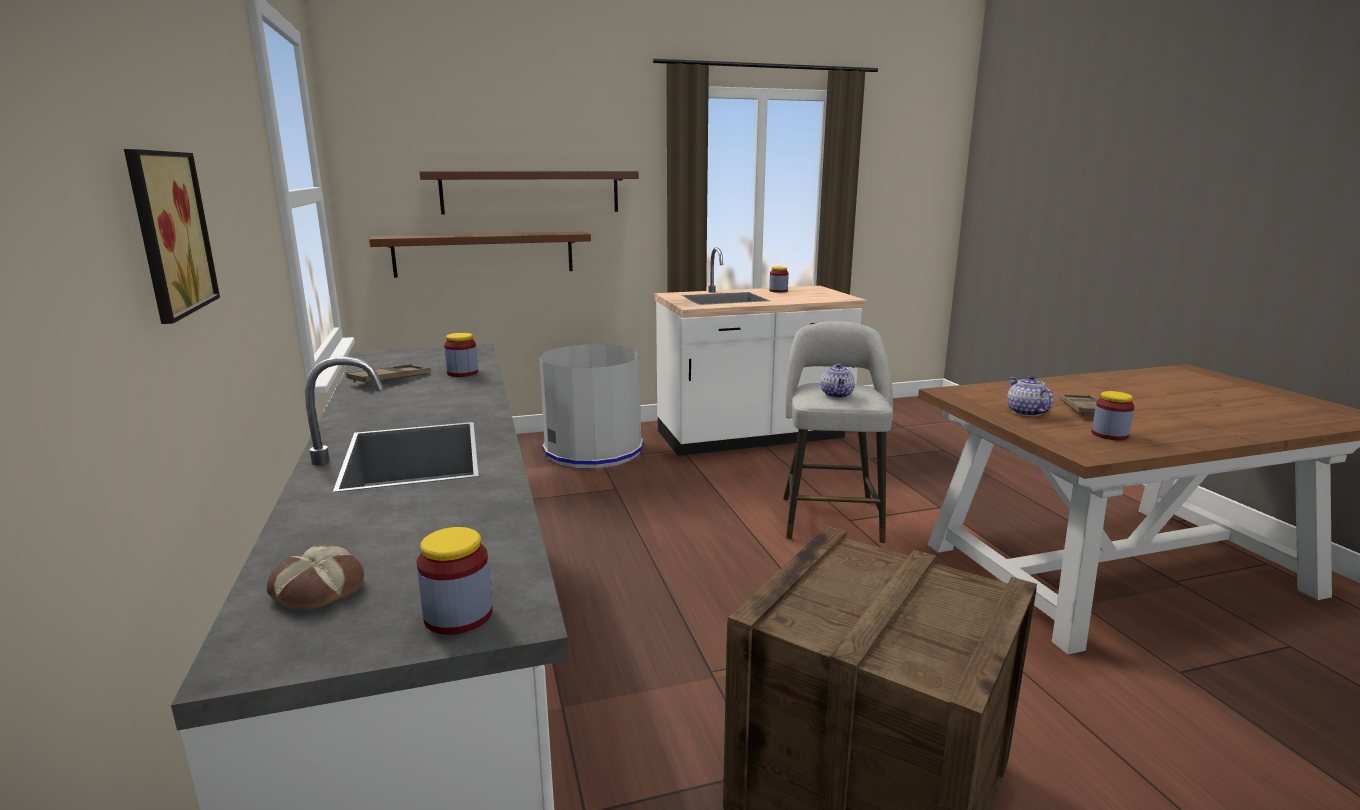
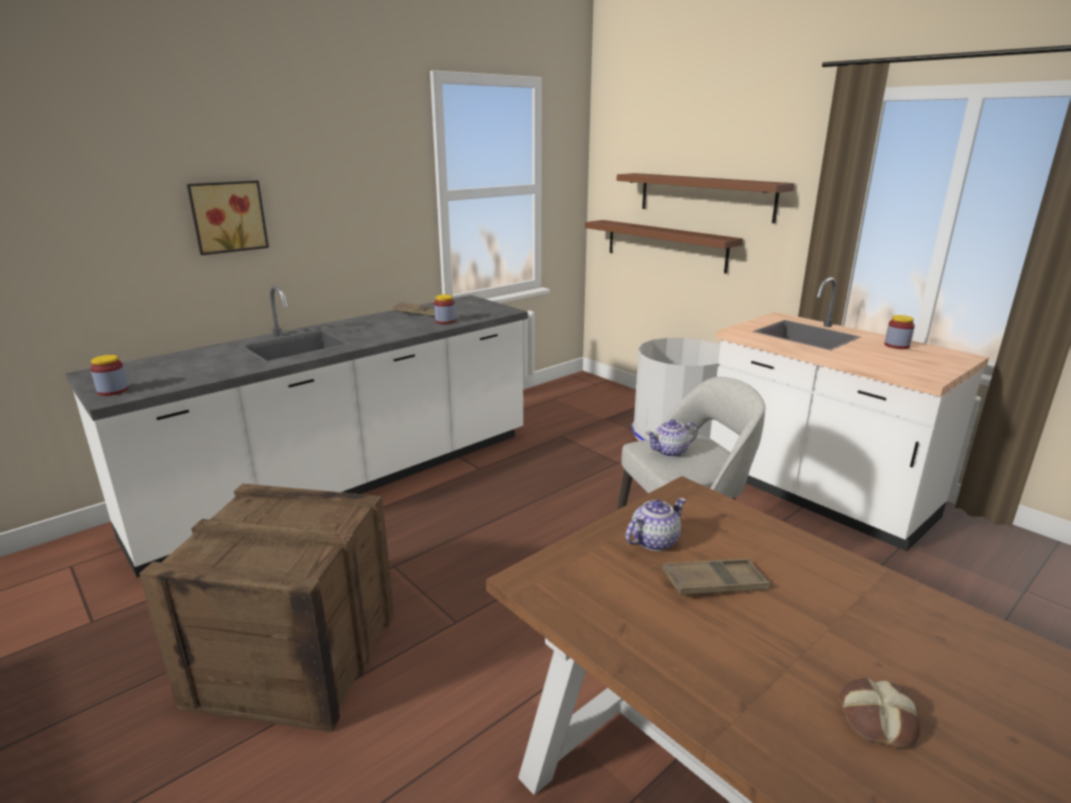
camera: 65 degrees right, 5 degrees up
bread [267,545,364,610] -> bread moved to [839,678,920,748]
jar [1091,391,1135,440] -> none

